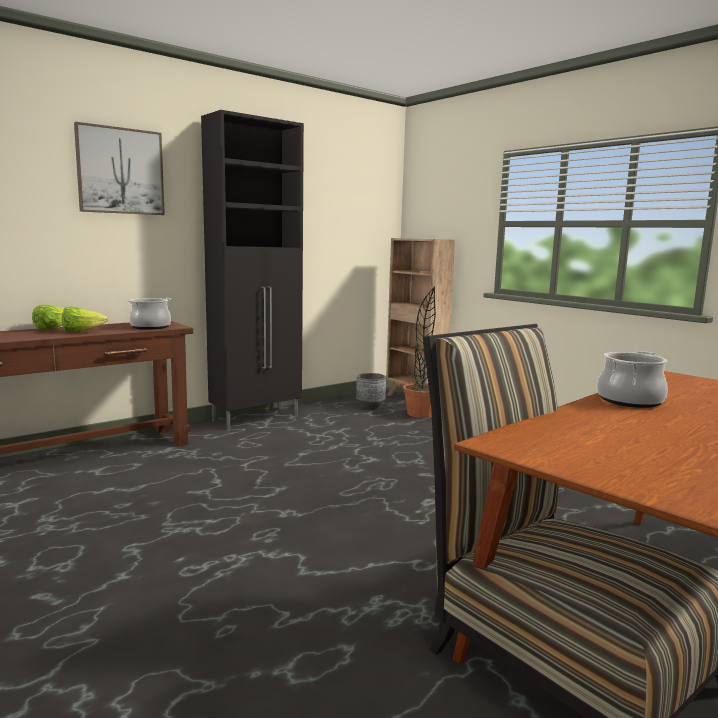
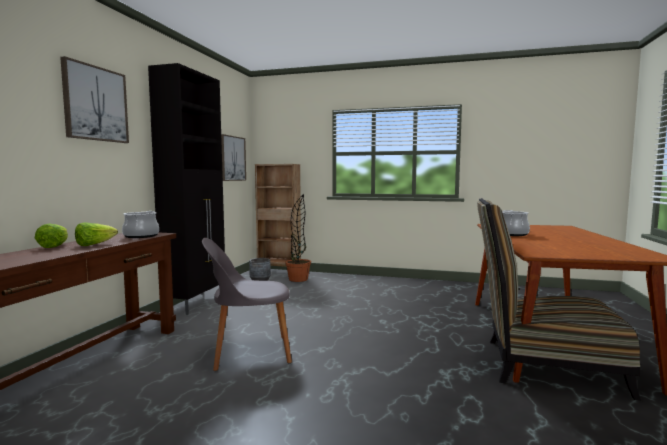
camera: 35 degrees left, 5 degrees down
none -> grey chair [202,238,292,371]
none -> picture [221,134,246,181]

